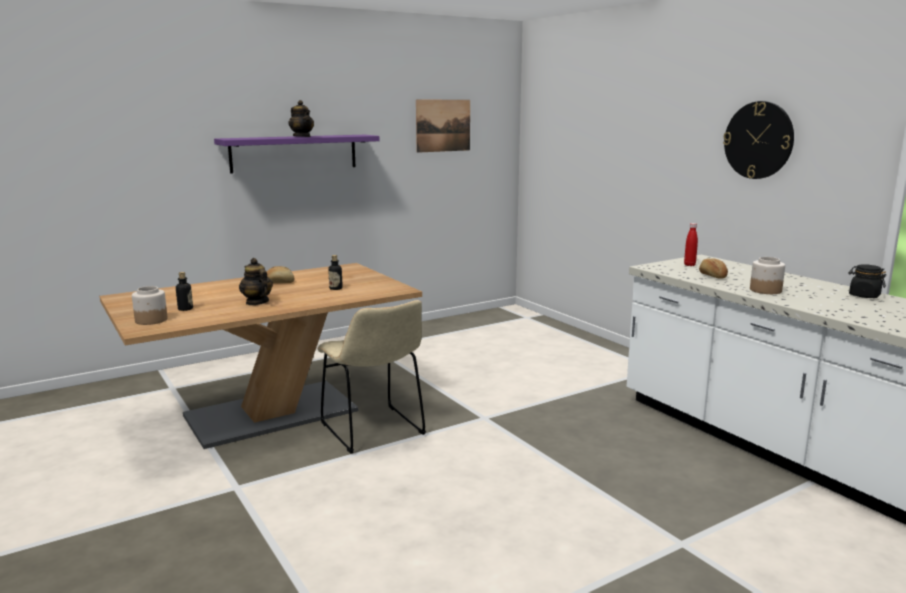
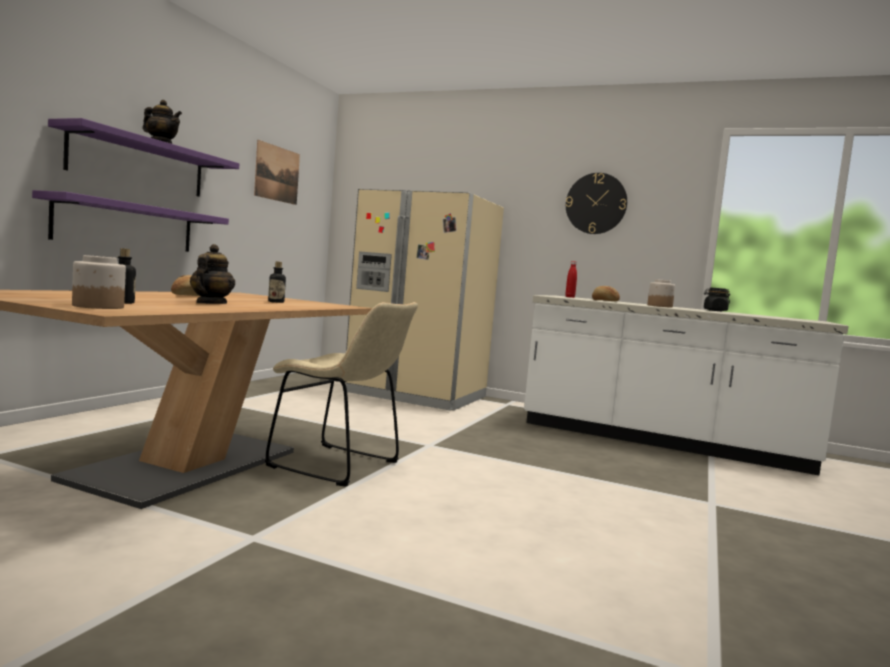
camera: 35 degrees left, 10 degrees down
teapot [239,258,273,305] -> teapot turned 75 degrees clockwise [190,244,235,304]
none -> purple shelf [32,190,229,252]
none -> beige fridge [345,189,504,411]

